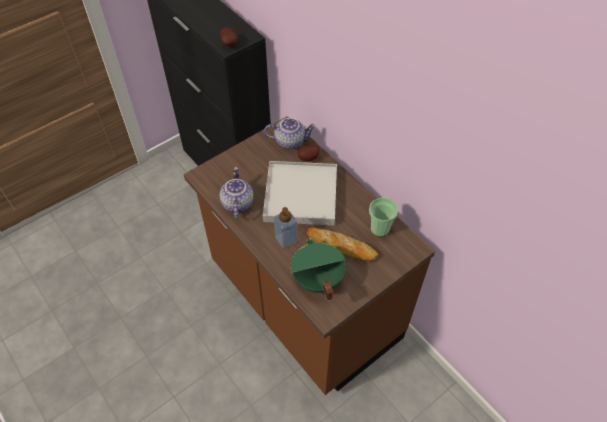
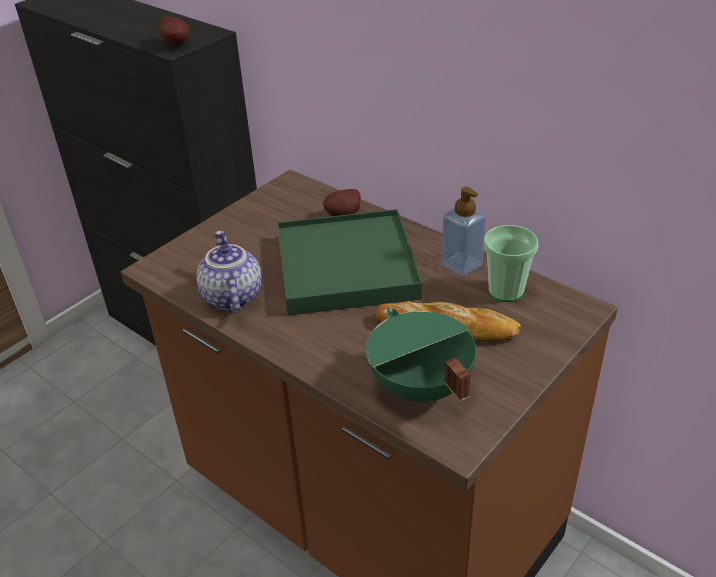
camera: 10 degrees left, 15 degrees down
white tray [263,161,337,225] -> green tray [277,209,422,316]
teapot [264,118,316,149] -> none
soap dispenser [274,207,297,248] -> soap dispenser moved to [442,187,486,276]

